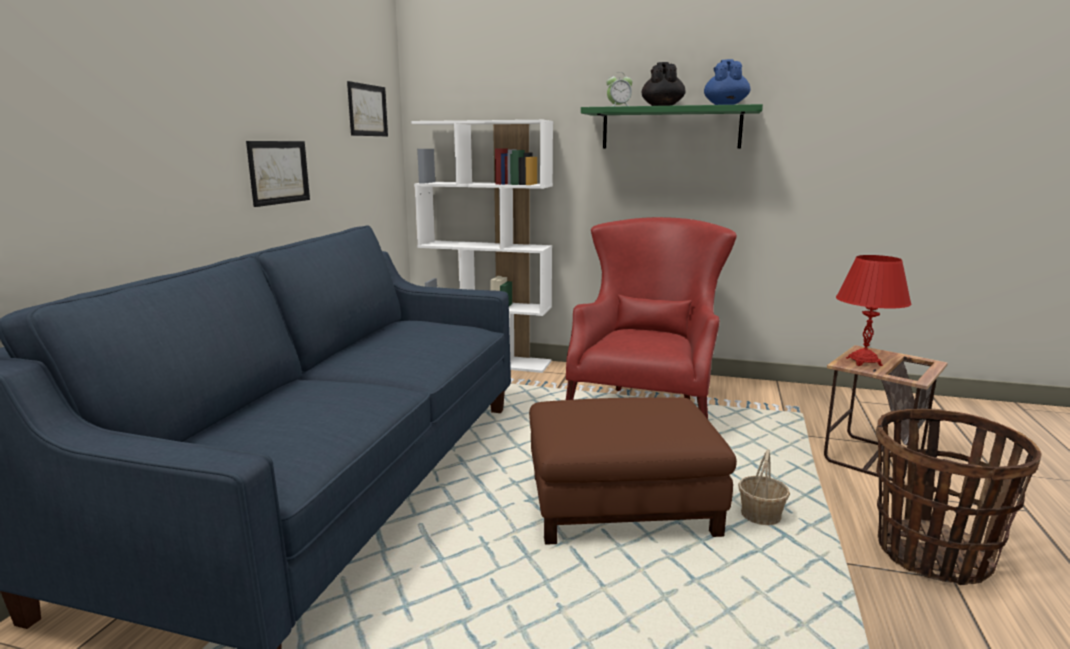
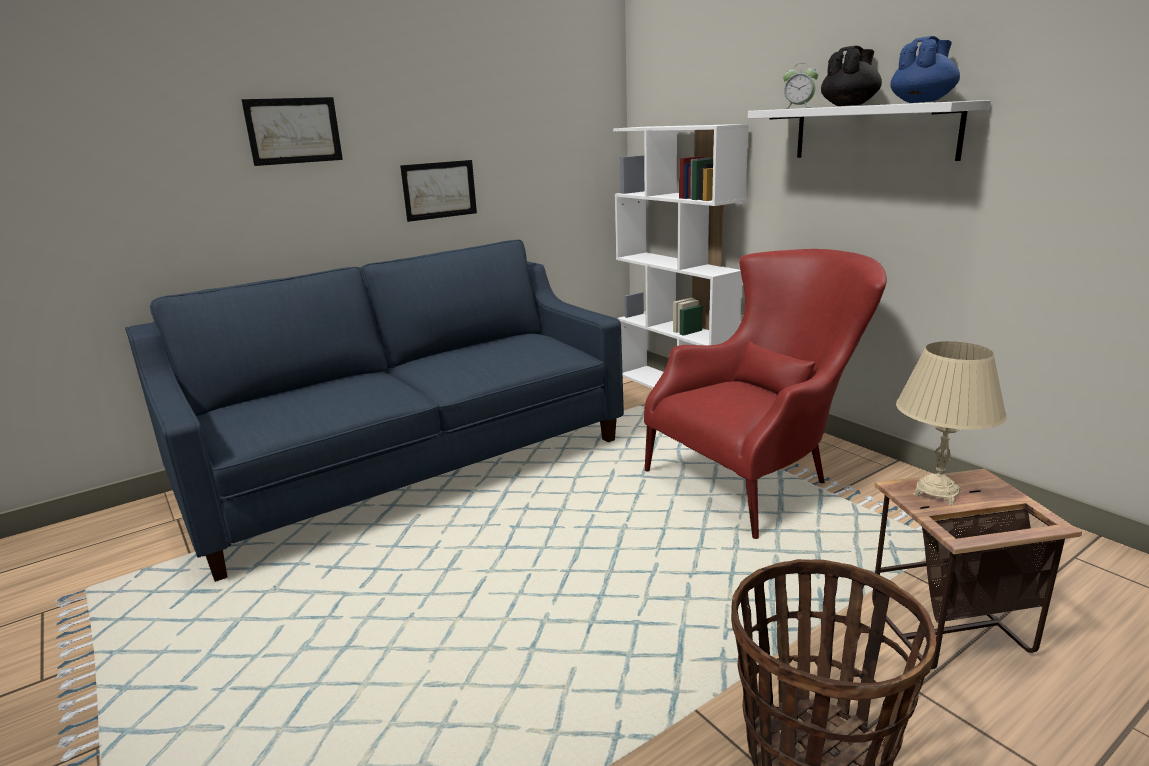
camera: 40 degrees right, 5 degrees up
picture [347,81,388,136] -> picture moved to [241,97,343,166]
brown ottoman [529,397,737,545] -> none
green shelf [581,104,763,149] -> white shelf [748,100,991,161]
basket [738,449,790,525] -> none
red table lamp [836,255,912,366] -> beige table lamp [896,341,1007,505]

